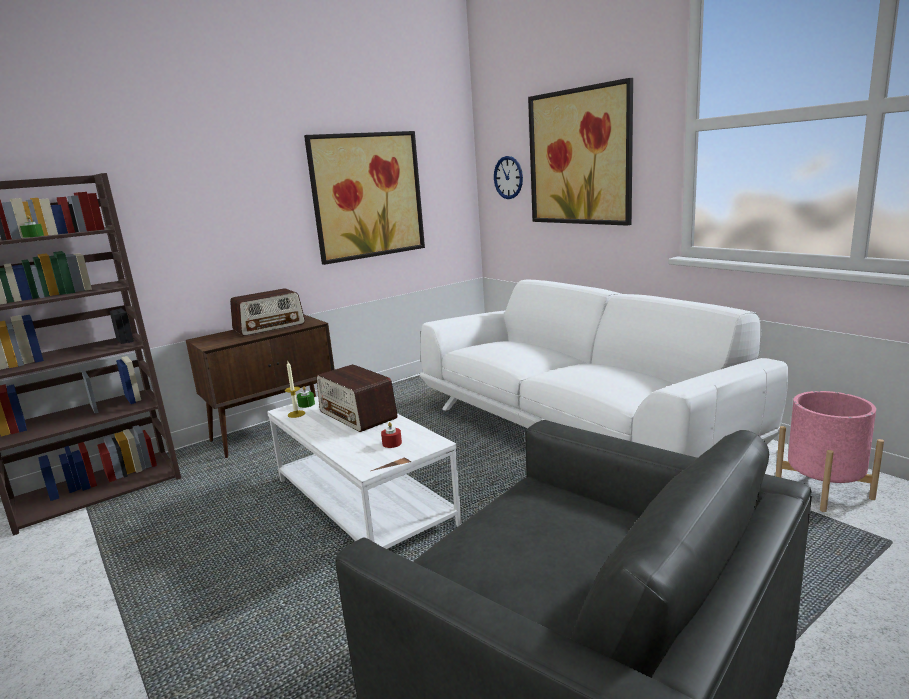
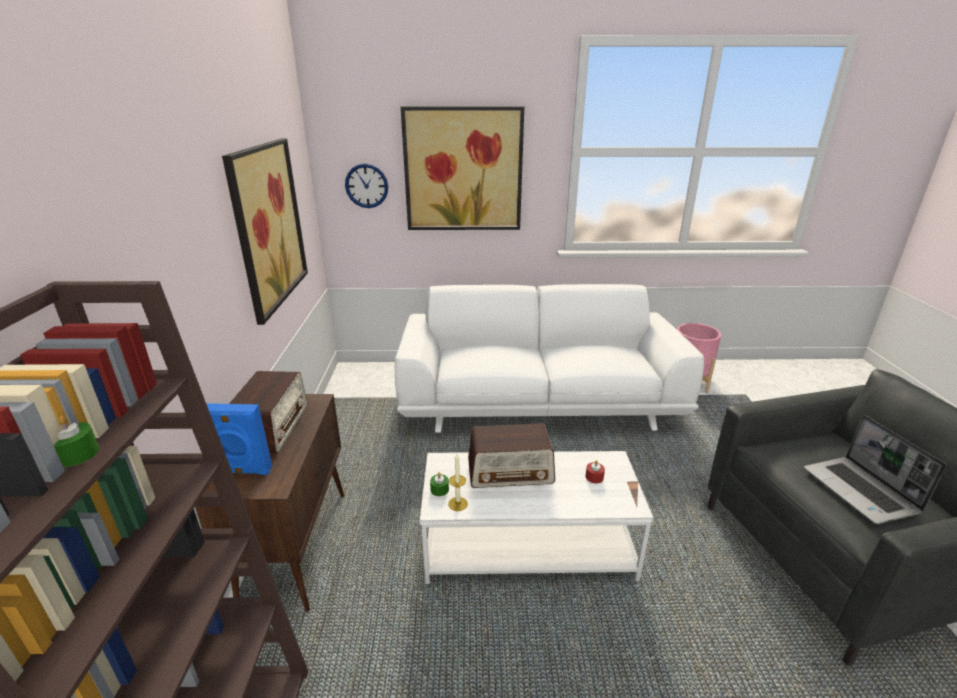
camera: 55 degrees left, 10 degrees up
none -> blue speaker [206,403,272,475]
none -> laptop [804,415,947,524]

